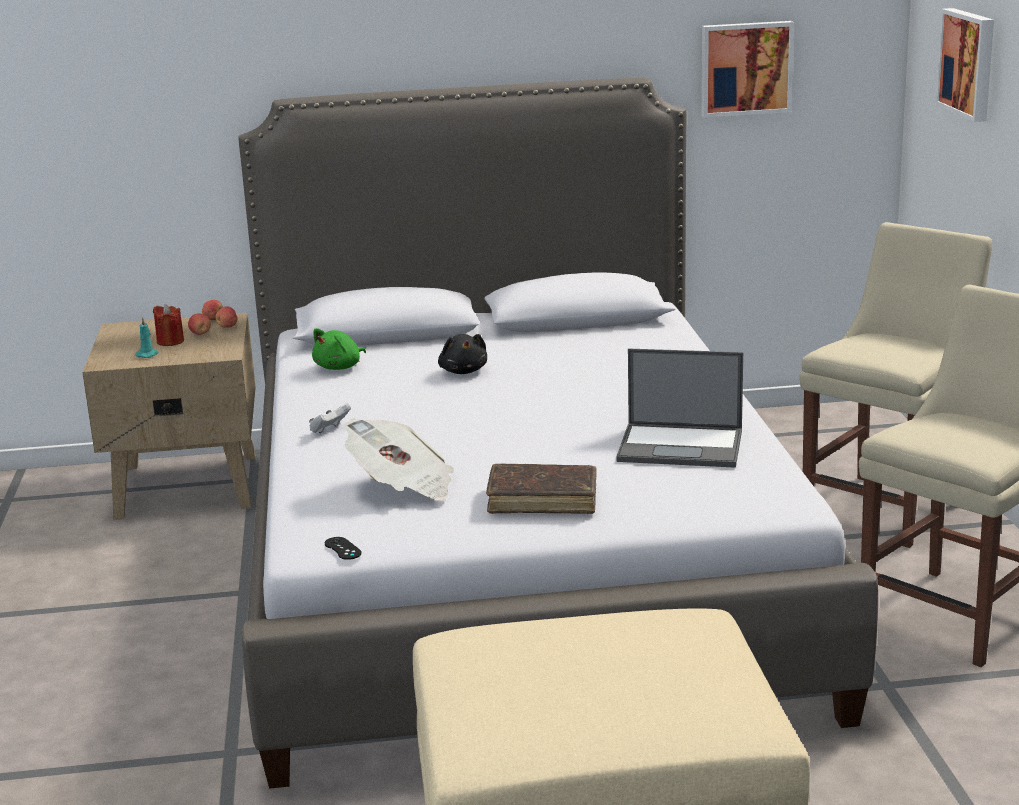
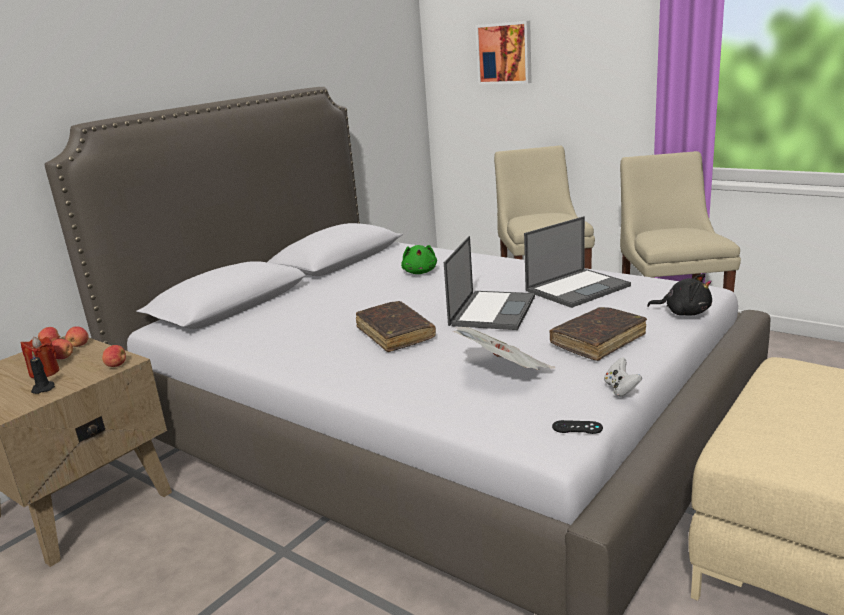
camera: 45 degrees left, 0 degrees up
turquoise candle [136,316,159,358] -> black candle [30,351,55,394]
white game controller [309,403,351,433] -> white game controller moved to [604,357,642,396]
green plush toy [312,328,366,370] -> green plush toy moved to [401,245,437,274]
black plush toy [438,334,487,374] -> black plush toy moved to [647,274,712,316]
picture [701,21,794,118] -> none
none -> apple [102,345,126,367]
none -> brown book [356,301,436,352]
none -> laptop [444,236,535,330]

